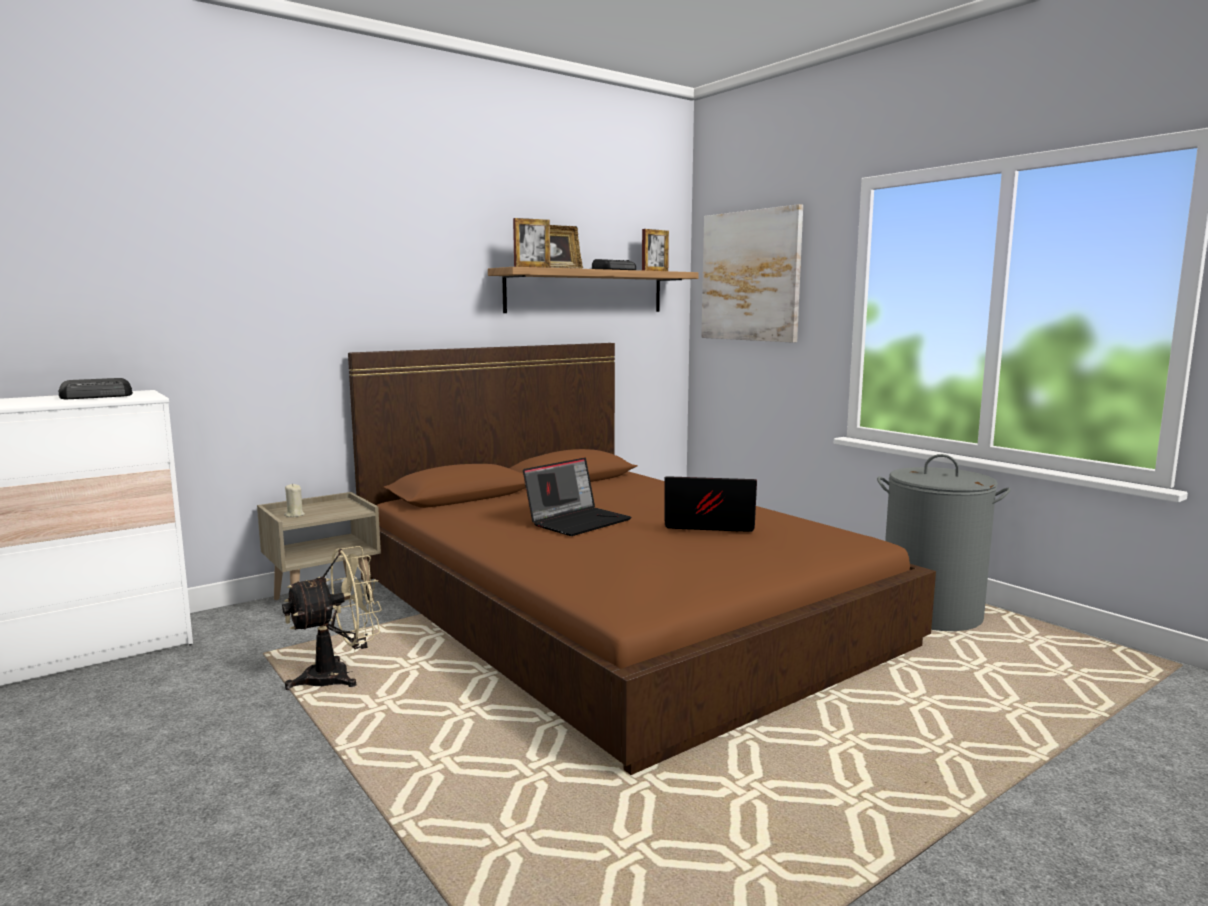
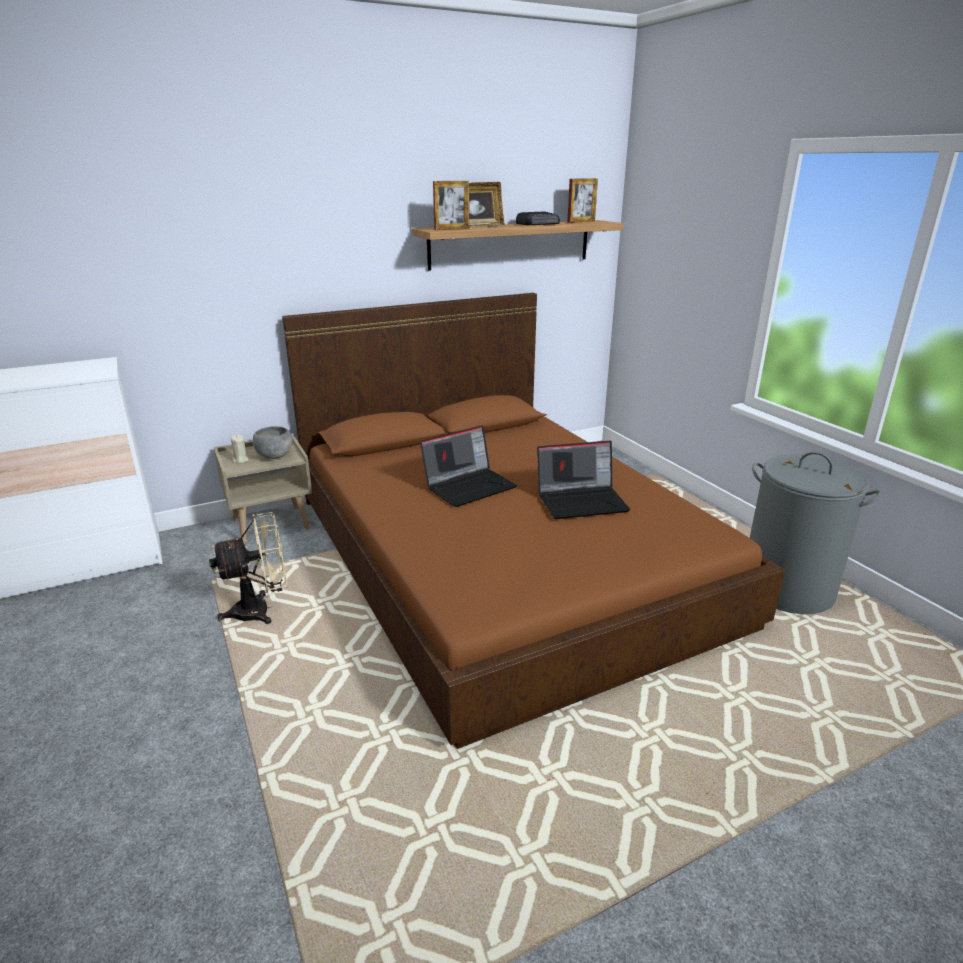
camera: 10 degrees right, 15 degrees up
radio [59,378,133,399] -> none
laptop [664,476,757,532] -> laptop turned 150 degrees clockwise [537,441,630,519]
picture [701,204,803,343] -> none
none -> grey bowl [253,426,293,459]

